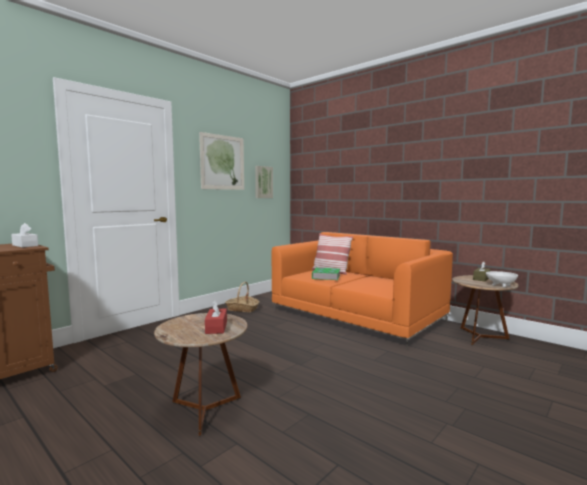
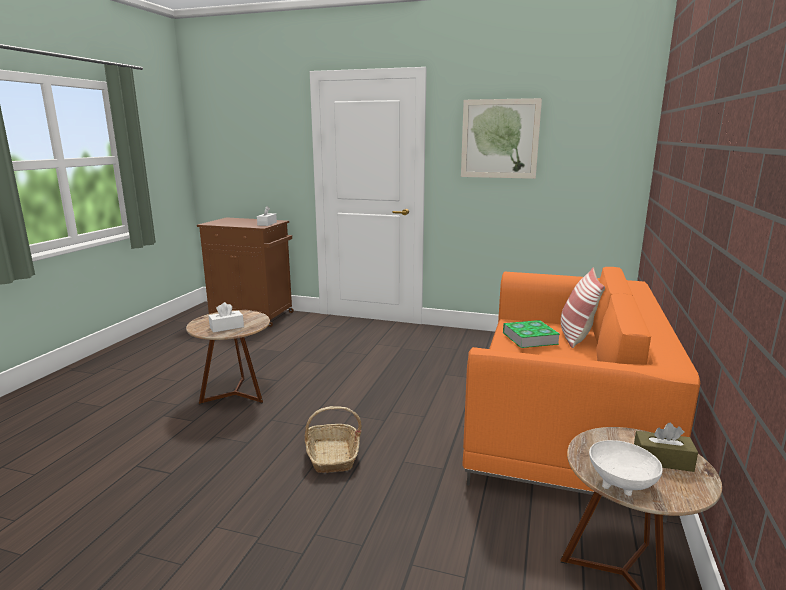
camera: 65 degrees right, 10 degrees up
red tissue box [205,300,227,334] -> white tissue box [209,302,244,332]
basket [225,282,259,313] -> basket moved to [305,406,362,473]
picture [255,166,273,198] -> none

